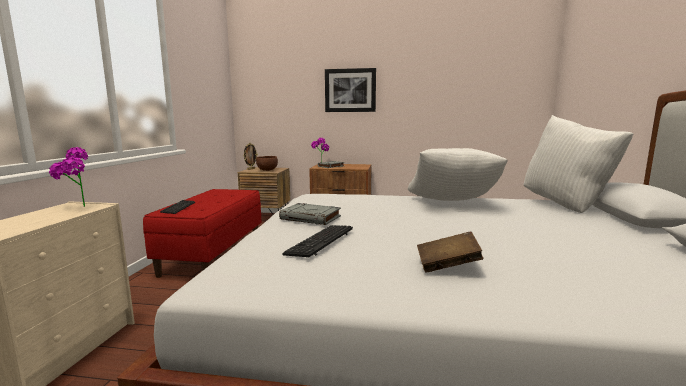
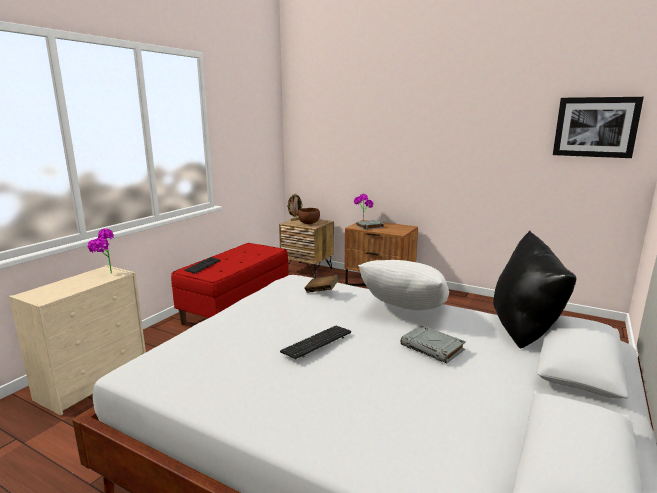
camera: 20 degrees right, 5 degrees up
grey book [279,203,341,225] -> grey book moved to [401,325,466,363]
keyboard [282,225,353,257] -> keyboard moved to [280,325,351,359]
picture [325,68,376,112] -> picture moved to [553,97,644,158]
brown book [417,231,483,273] -> brown book moved to [304,275,340,293]
white pillow [524,115,633,213] -> black pillow [493,230,576,348]

